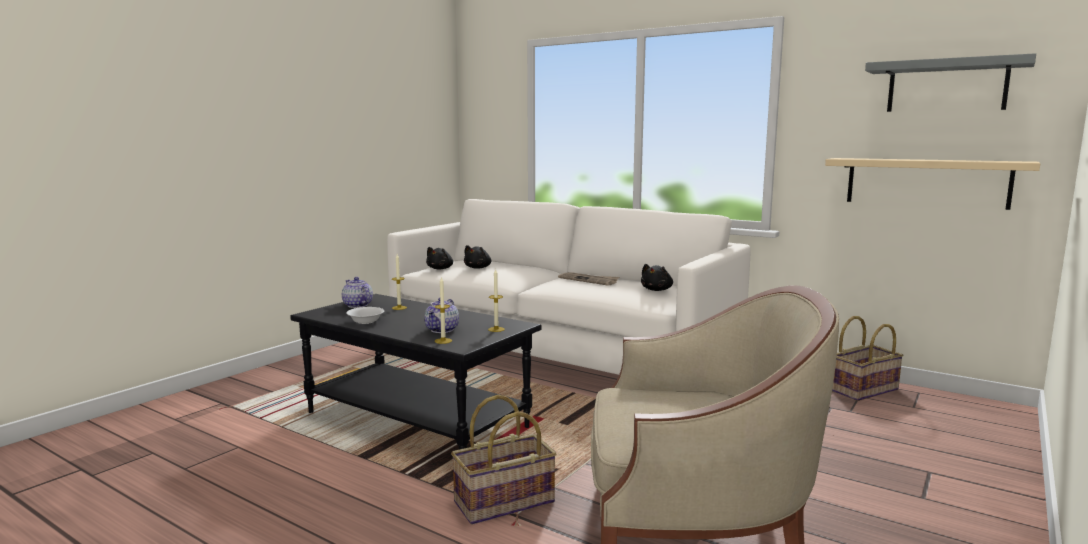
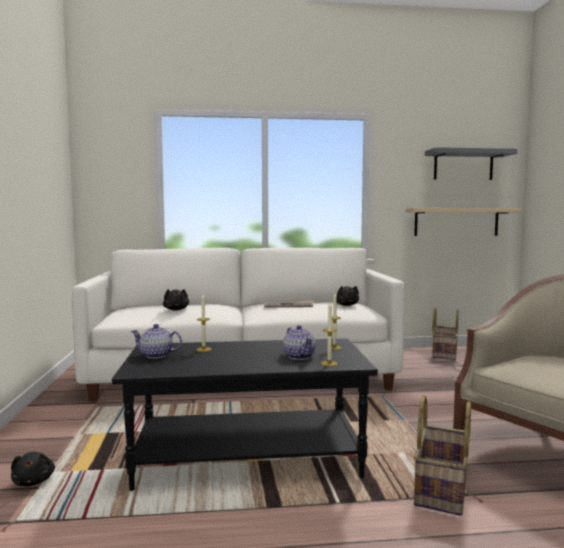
camera: 40 degrees left, 5 degrees down
white bowl [346,307,384,324] -> none
black plush toy [426,247,453,270] -> black plush toy moved to [11,452,55,486]

